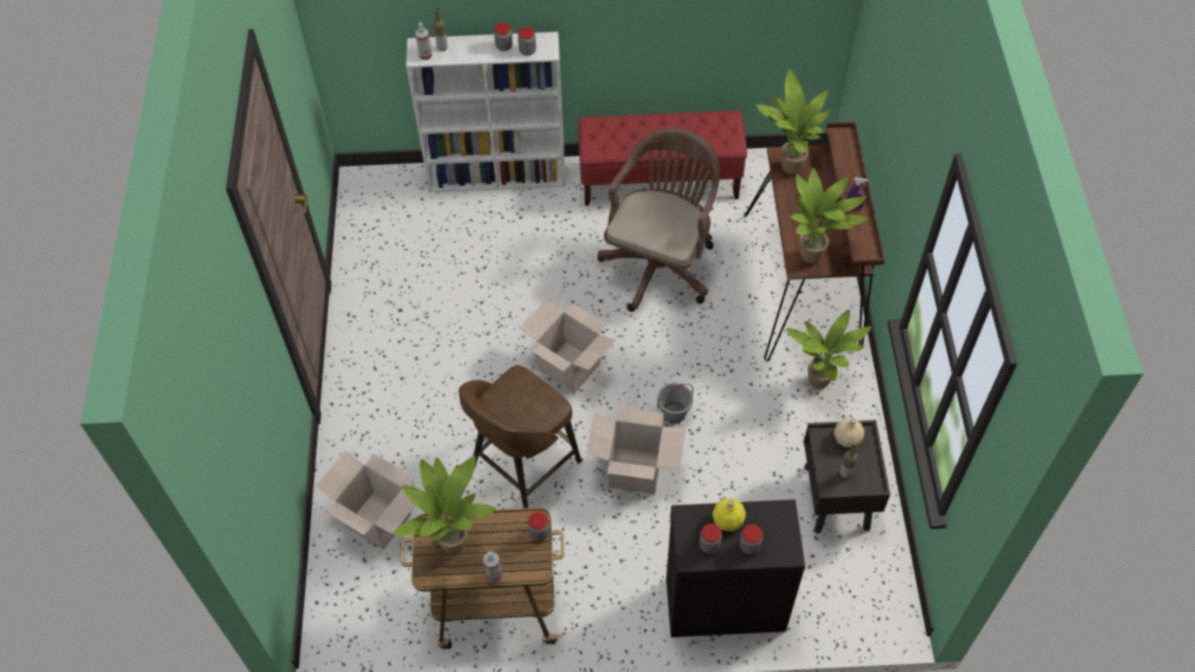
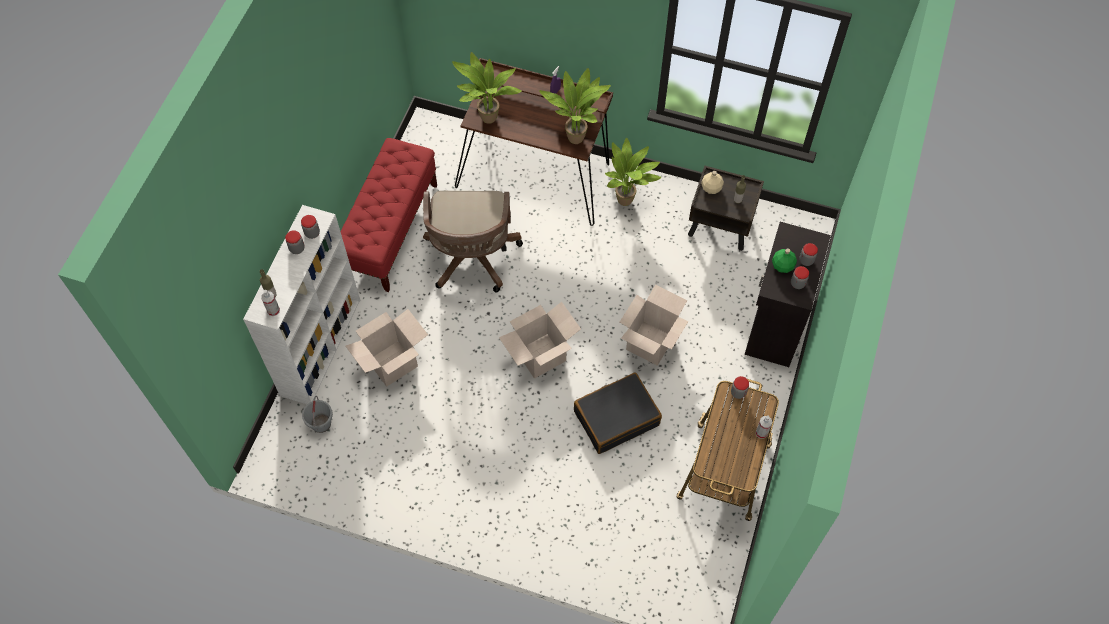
camera: 70 degrees left, 5 degrees up
cardboard box [316,450,416,550] -> cardboard box moved to [346,309,428,387]
potted plant [393,456,496,554] -> none
brown stool [459,365,581,508] -> black suitcase [574,373,662,454]
brown office chair [597,128,720,312] -> brown office chair turned 135 degrees counterclockwise [423,191,523,292]
grey bucket [657,383,693,423] -> grey bucket moved to [302,396,333,433]
yellow bottle [712,498,746,531] -> green bottle [772,248,797,273]

